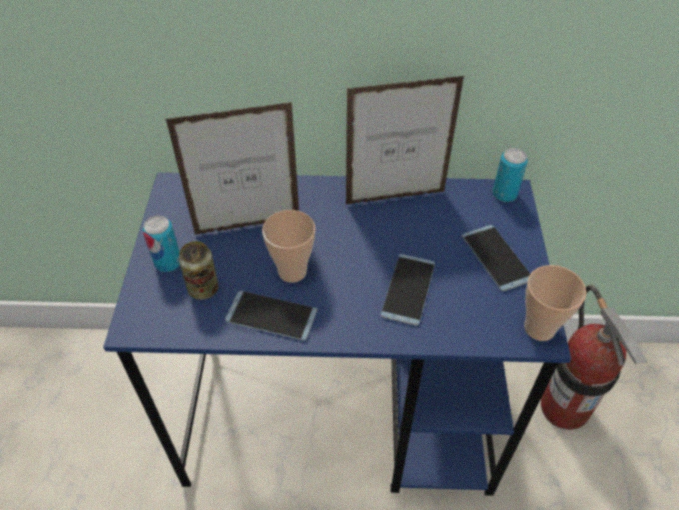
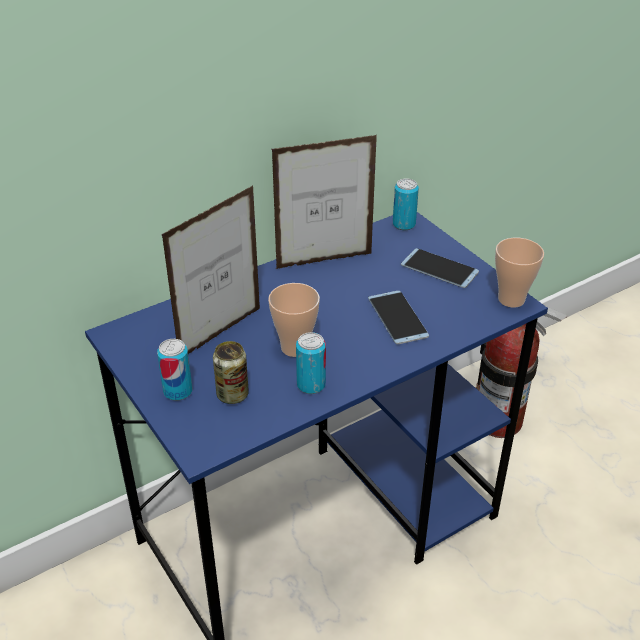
camera: 35 degrees left, 10 degrees down
phone [225,291,317,341] -> can [296,332,326,394]
picture frame [346,76,464,204] -> picture frame turned 150 degrees counterclockwise [271,135,377,269]

